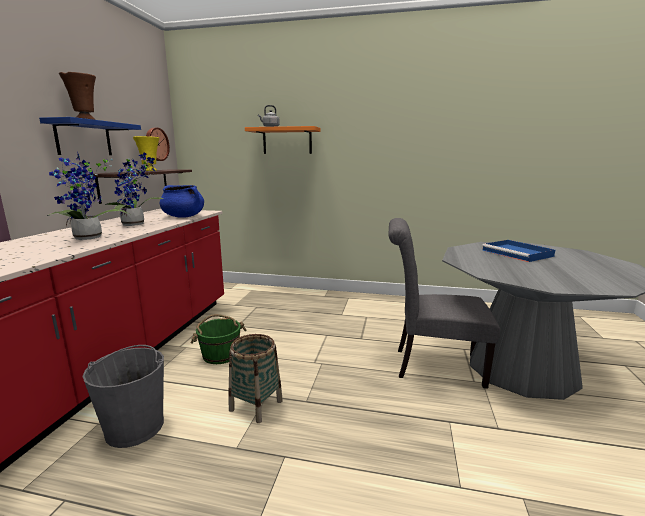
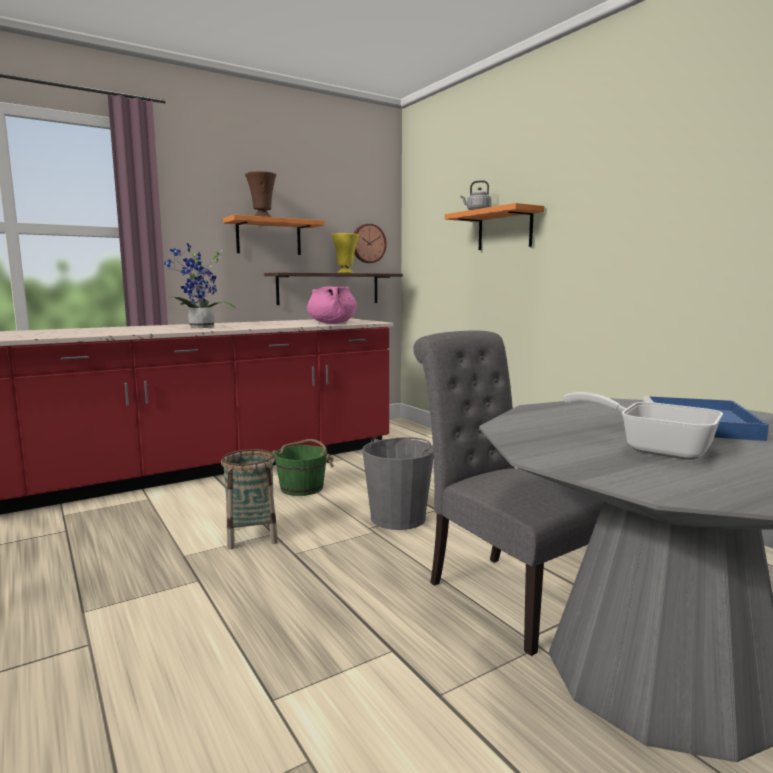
camera: 45 degrees right, 5 degrees down
blue shelf [39,117,141,155] -> orange shelf [223,215,325,255]
grey bucket [82,345,164,448] -> grey bucket moved to [362,437,434,530]
potted plant [105,153,164,226] -> none
blue cooking pot [160,185,204,218] -> pink cooking pot [307,286,357,324]
none -> frying pan [563,392,723,460]

